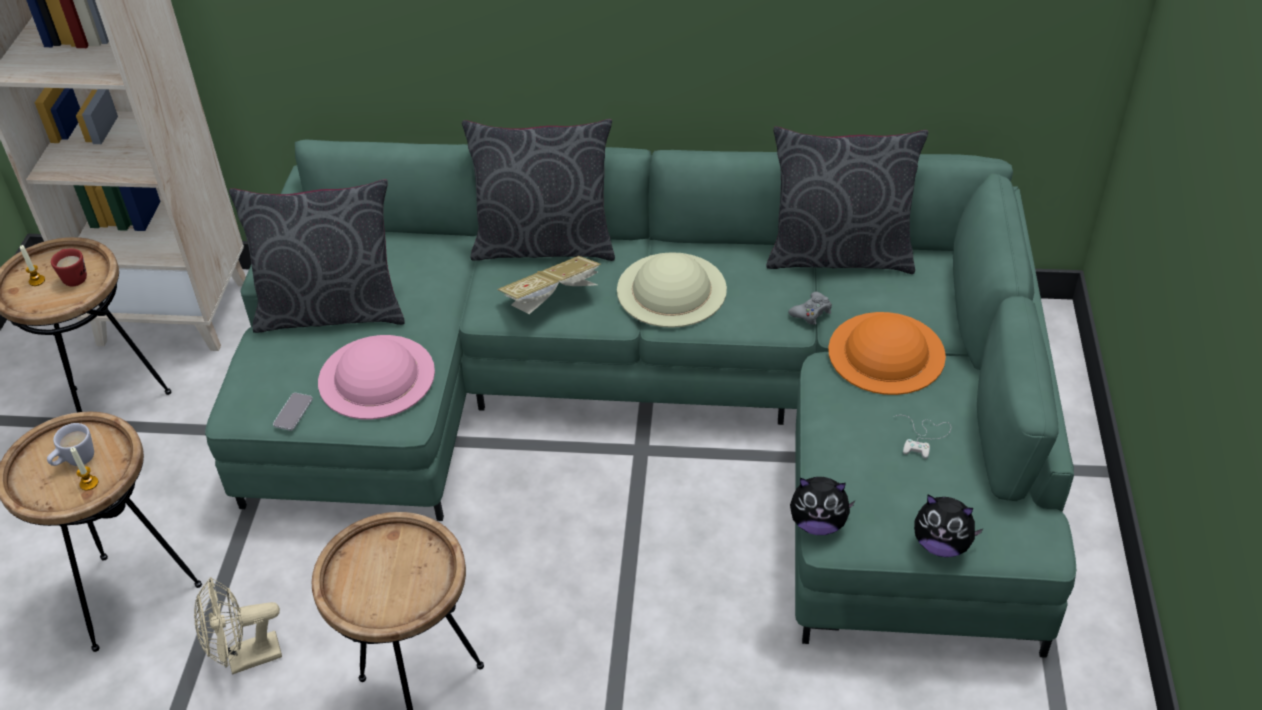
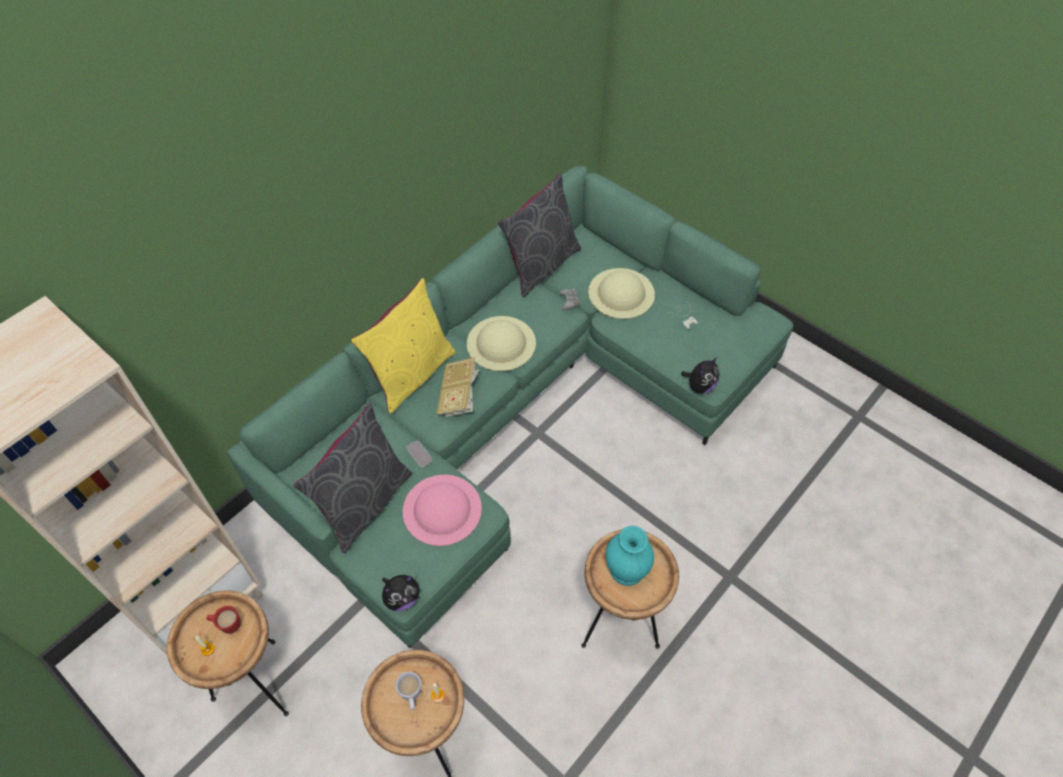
camera: 55 degrees left, 10 degrees up
beige fan [194,577,282,675] -> none
phone [273,393,313,431] -> phone moved to [406,441,433,468]
grey pillow [462,119,615,261] -> yellow pillow [351,278,456,414]
orange hat [828,312,946,395] -> beige hat [588,268,655,319]
plush toy [914,494,984,557] -> plush toy moved to [382,575,420,611]
none -> turquoise vase [606,526,654,586]

